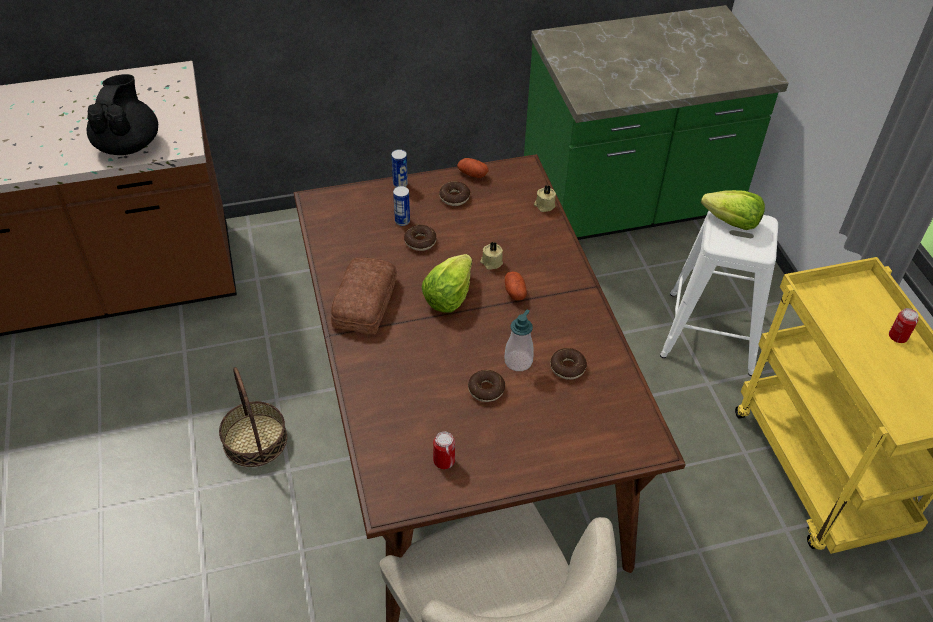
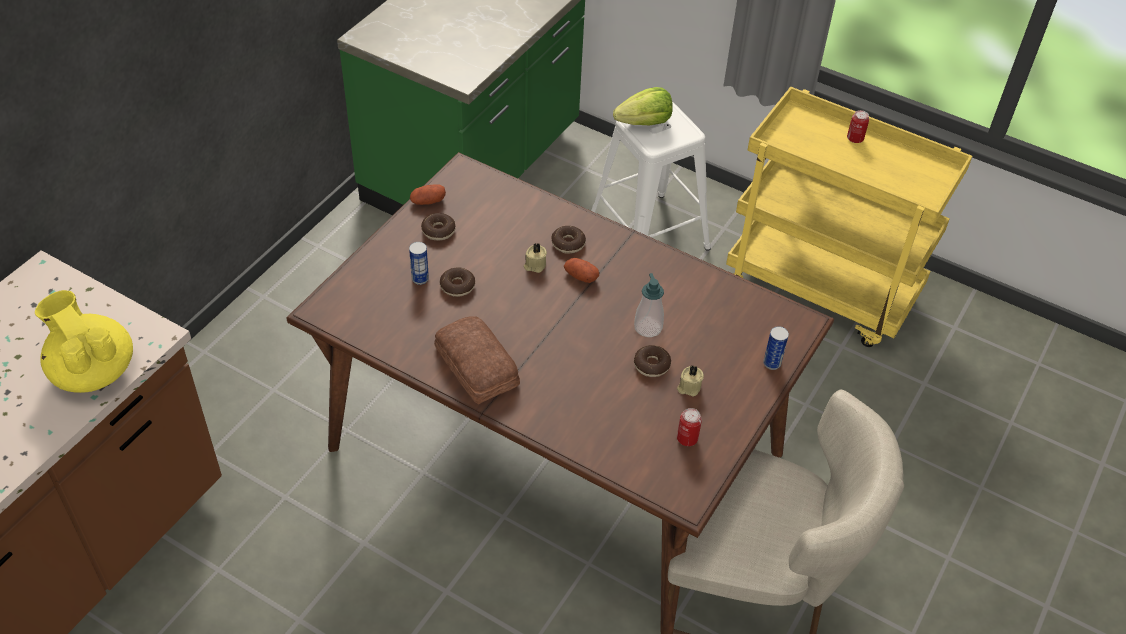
camera: 45 degrees left, 0 degrees up
black teapot [87,74,158,155] -> yellow teapot [35,290,133,393]
basket [219,367,287,467] -> none
can [391,149,408,187] -> can moved to [763,326,789,370]
lettuce [422,254,472,313] -> none
beige candle [534,185,556,212] -> beige candle moved to [677,366,704,396]
donut [550,348,587,380] -> donut moved to [551,226,586,254]

